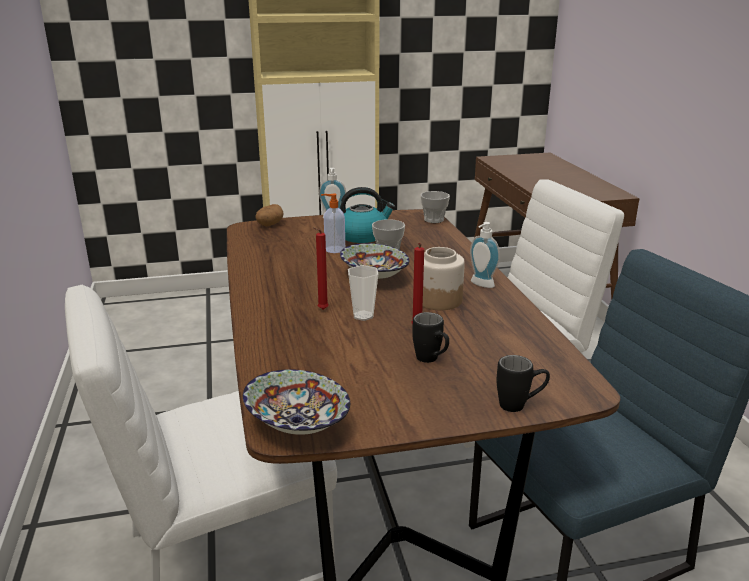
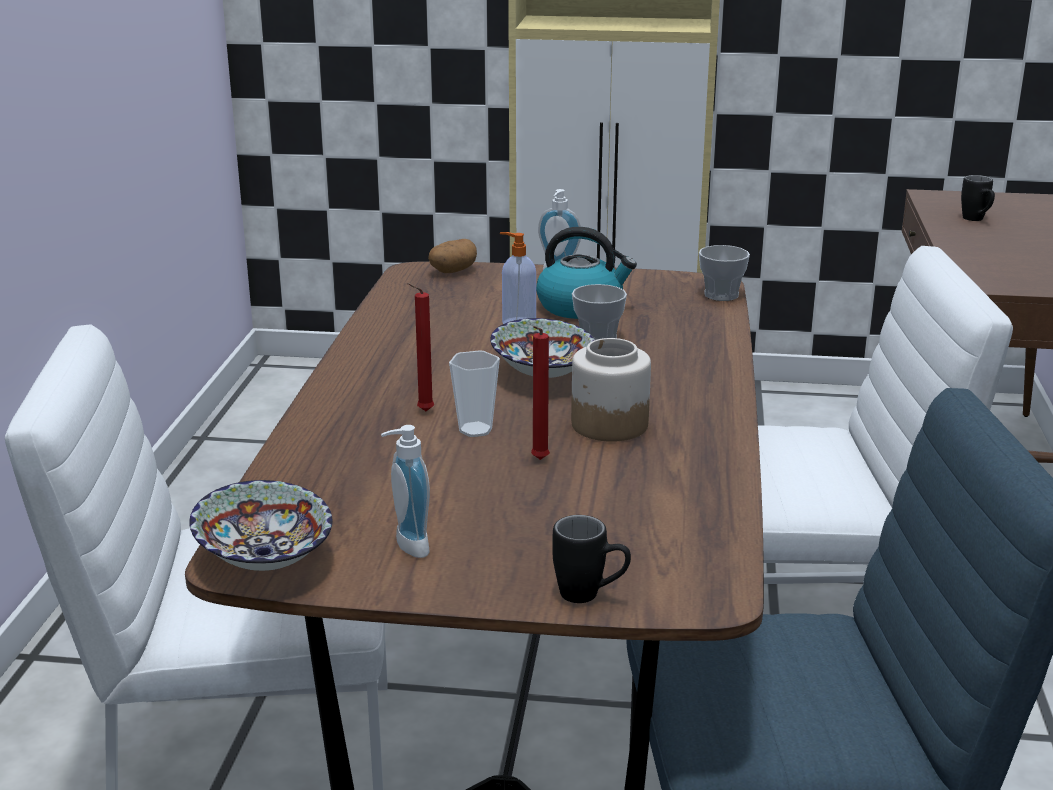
camera: 20 degrees right, 0 degrees up
black mug [412,312,449,363] -> black mug moved to [961,175,995,221]
soap dispenser [470,222,500,288] -> soap dispenser moved to [381,425,430,558]

